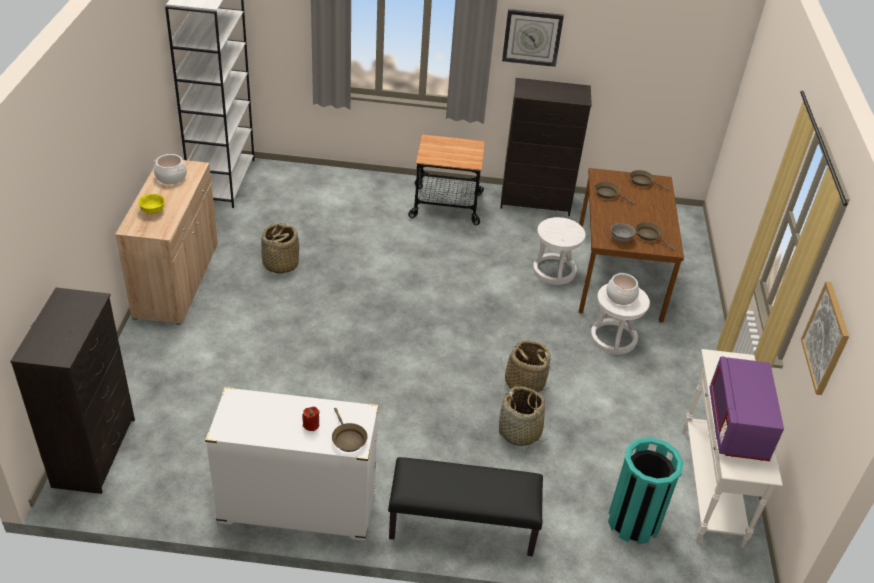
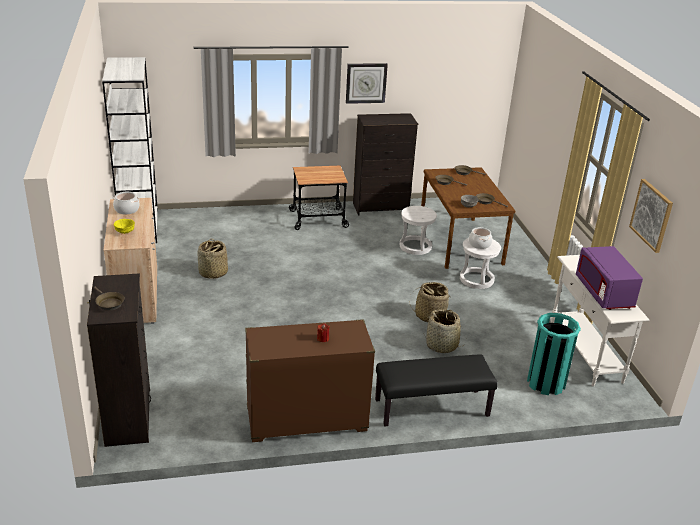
camera: 15 degrees left, 10 degrees down
white dresser [205,387,379,541] -> brown dresser [245,319,375,442]
brown frying pan [332,408,368,452] -> brown frying pan moved to [94,287,125,311]

